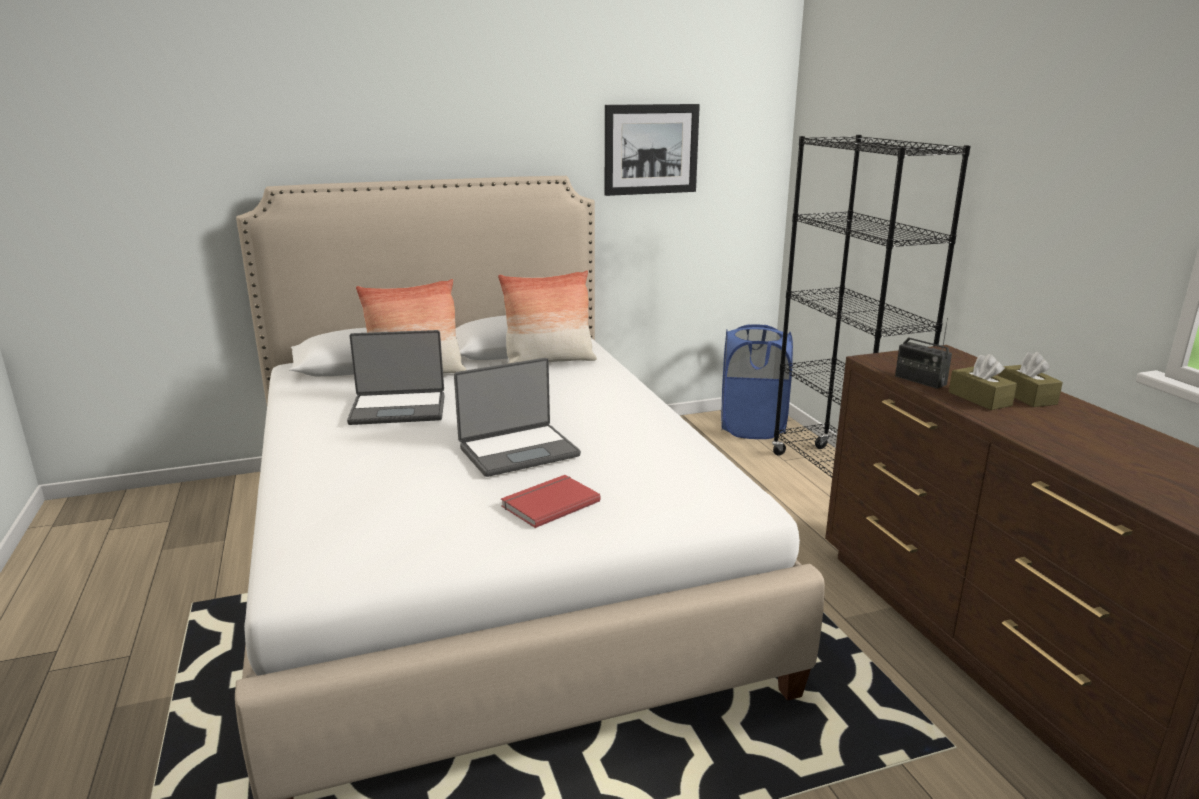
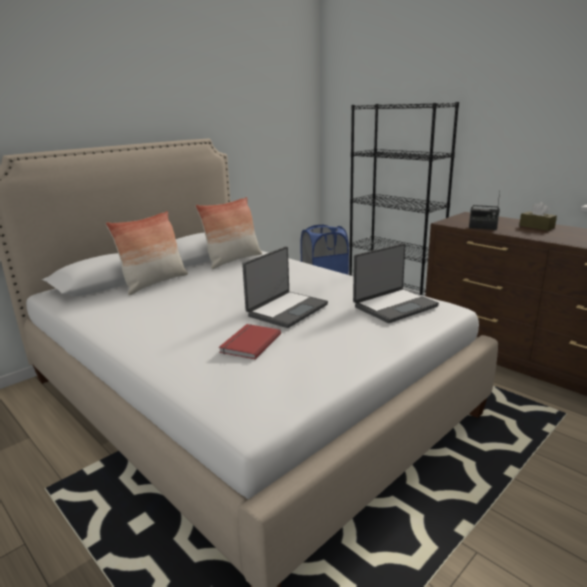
camera: 25 degrees left, 0 degrees up
laptop [347,330,445,425] -> laptop moved to [353,243,439,323]
red book [501,475,601,528] -> red book moved to [219,324,281,360]
picture [605,104,700,196] -> none
brown tissue box [949,354,1017,410] -> none

